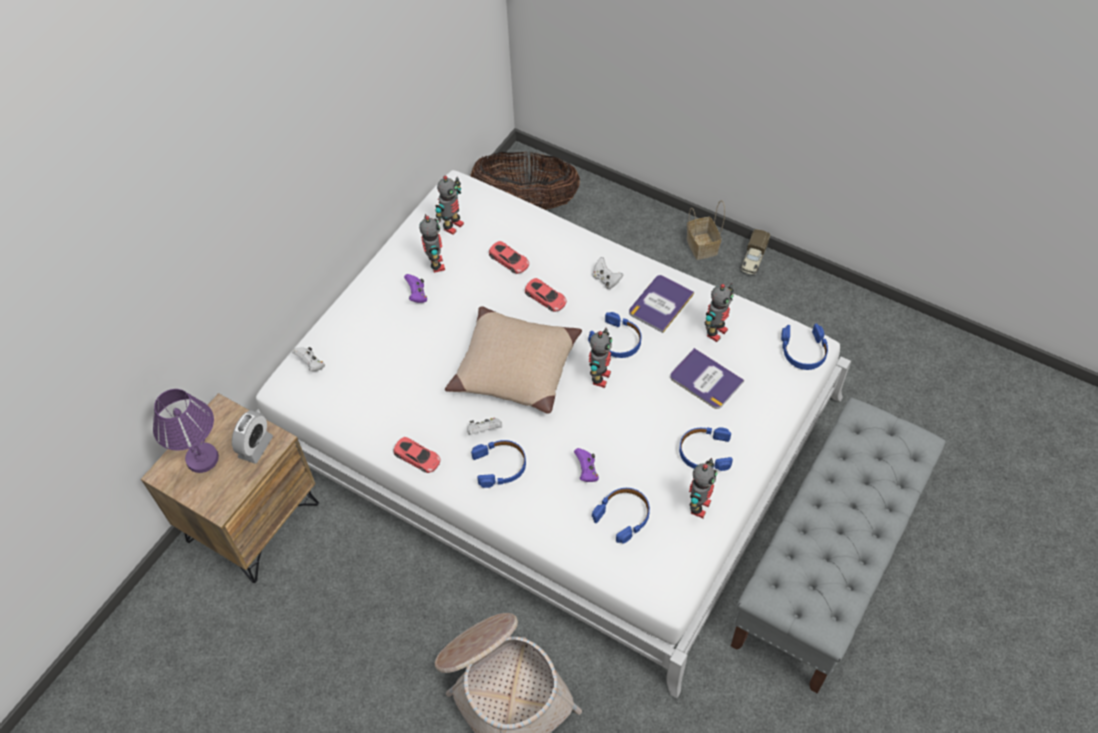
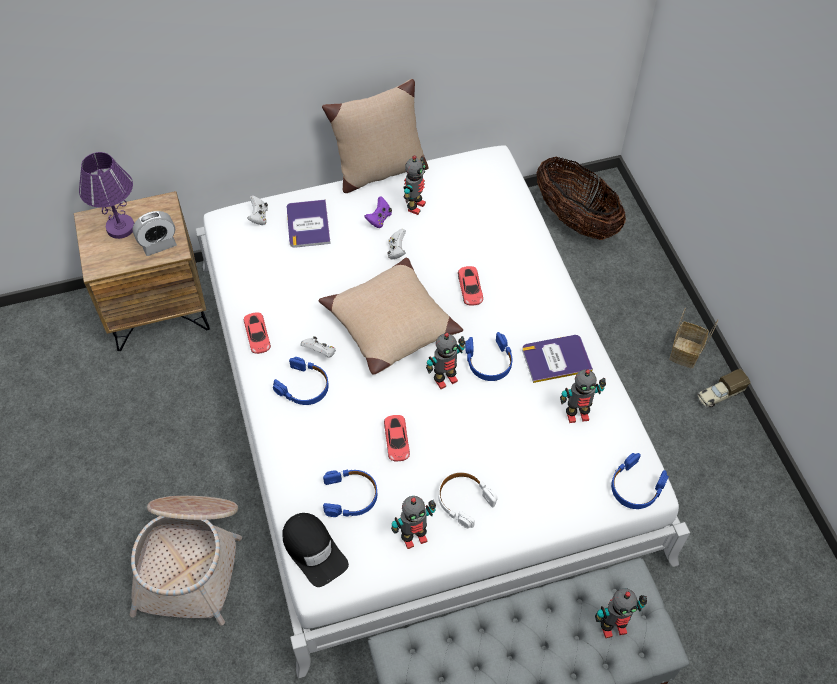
camera: 40 degrees right, 0 degrees up
toy robot [435,176,464,235] -> toy robot moved to [595,588,647,638]
red toy car [489,241,529,274] -> red toy car moved to [384,415,410,462]
purple game controller [574,448,599,482] -> none
white game controller [593,257,623,289] -> white game controller moved to [387,229,406,259]
book [670,348,744,409] -> book moved to [287,199,331,248]
blue headphones [679,427,733,471] -> white headphones [438,472,498,528]
none -> black cap [282,513,349,587]
none -> beige pillow [322,79,428,193]

